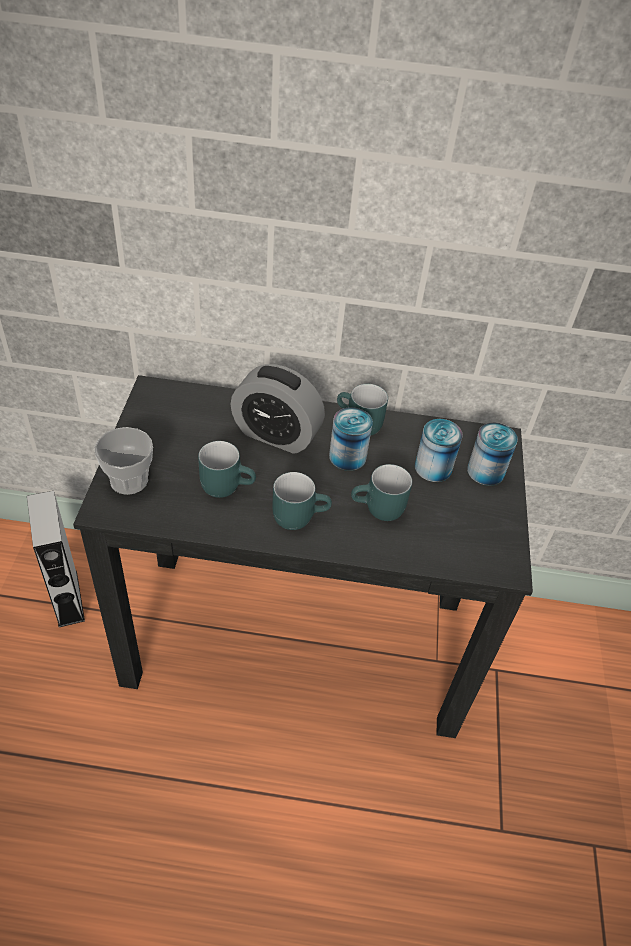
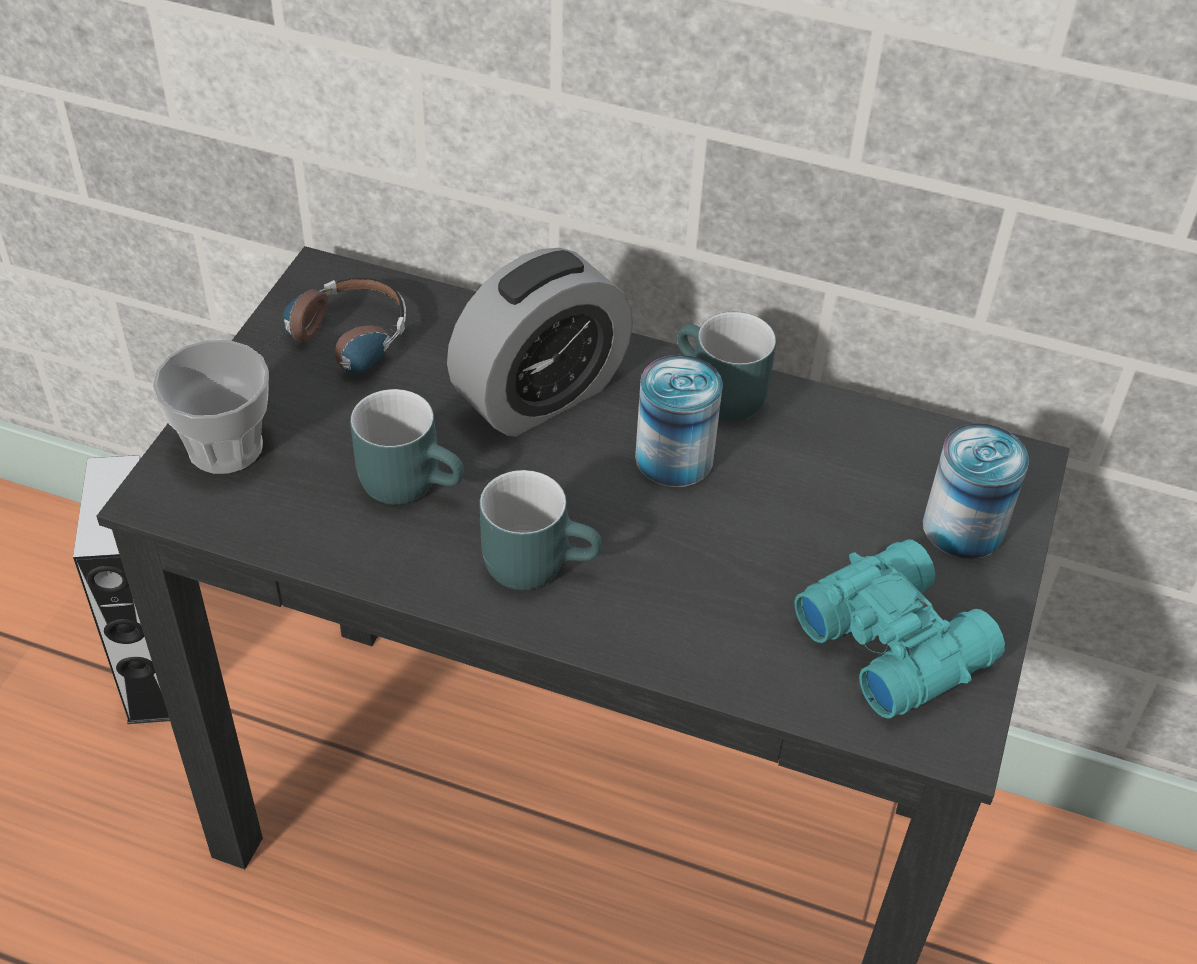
camera: 15 degrees right, 0 degrees up
alarm clock [230,364,325,454] -> alarm clock turned 75 degrees counterclockwise [447,248,633,437]
turquoise mug [351,464,412,521] -> none
can [415,419,463,482] -> none
none -> headphones [257,278,406,374]
none -> turquoise binoculars [794,539,1005,719]

